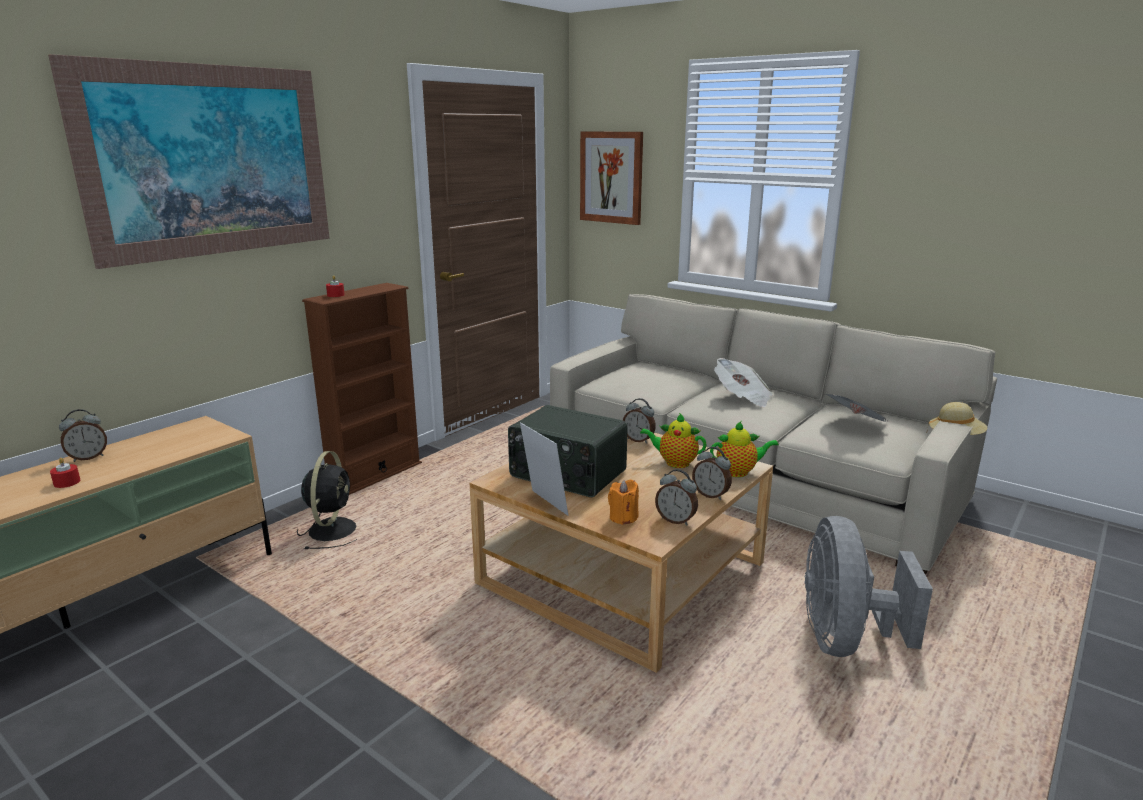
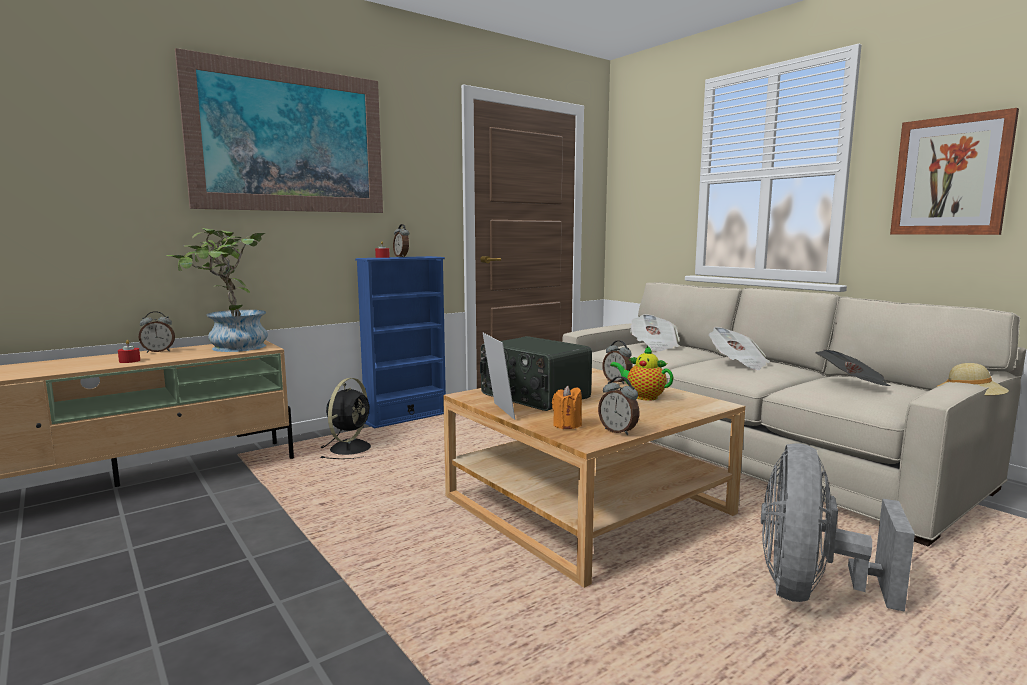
camera: 15 degrees right, 10 degrees down
brown bookcase [302,283,422,495] -> blue bookcase [355,256,446,428]
picture [580,131,643,225] -> picture moved to [890,108,1019,235]
alarm clock [692,447,732,500] -> alarm clock moved to [393,224,409,257]
teapot [710,422,779,477] -> none
none -> potted plant [166,228,268,352]
none -> newspaper [630,314,680,351]

